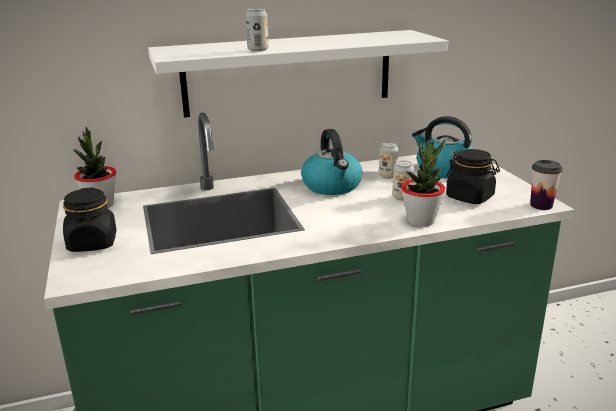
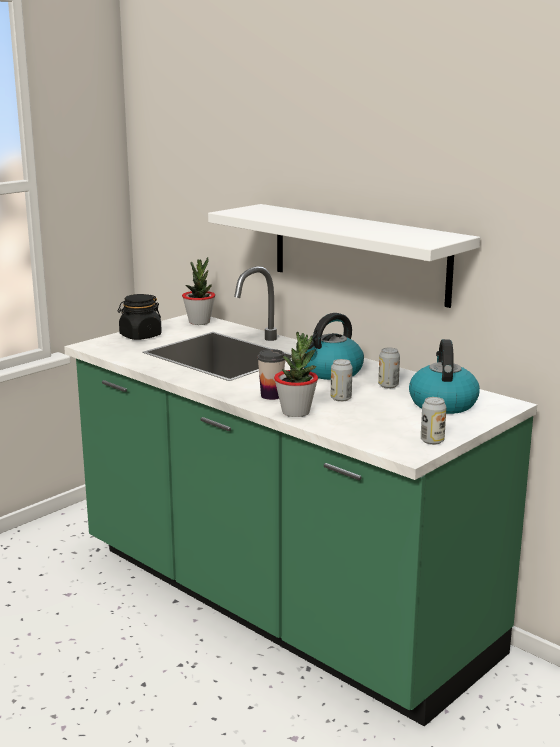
camera: 60 degrees right, 5 degrees down
can [246,8,269,52] -> can moved to [421,397,446,445]
black jar [446,149,500,204] -> none
cup [530,160,563,210] -> cup moved to [257,349,286,400]

